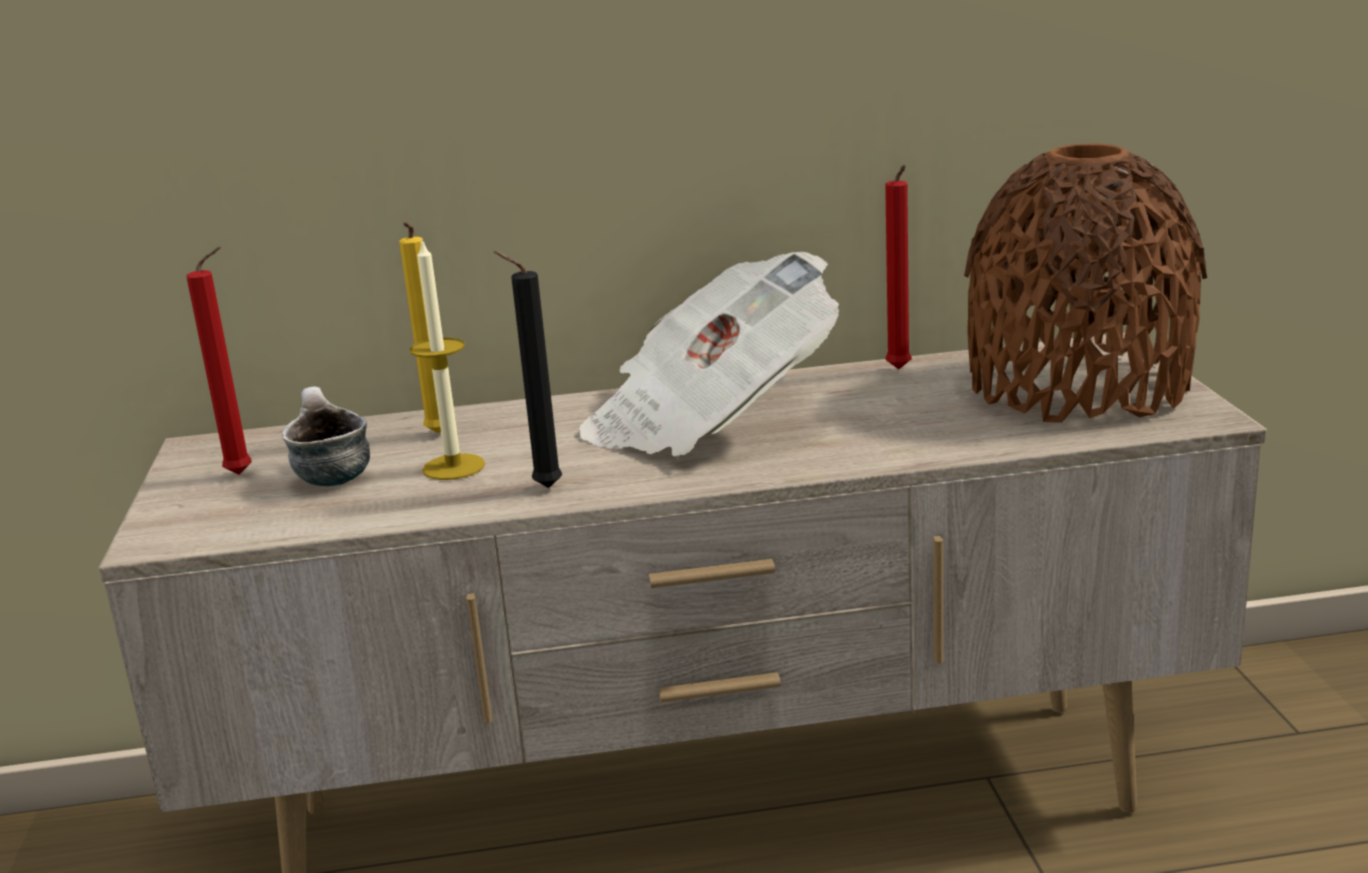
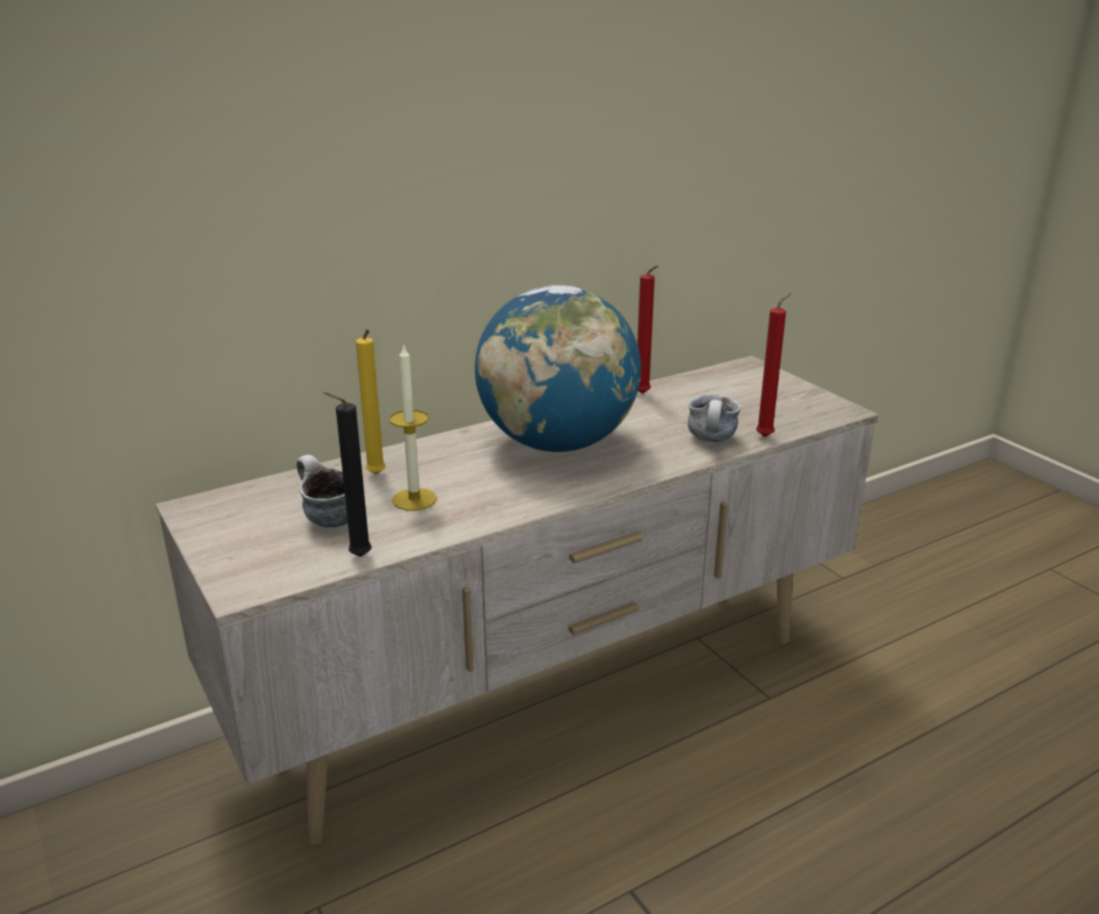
camera: 25 degrees left, 5 degrees up
red candle [186,247,252,475] -> red candle moved to [756,292,792,437]
black candle [494,251,562,488] -> black candle moved to [323,392,371,557]
newspaper [579,252,839,456] -> globe [475,285,641,452]
brown vase [964,143,1207,423] -> none
none -> mug [688,394,741,442]

